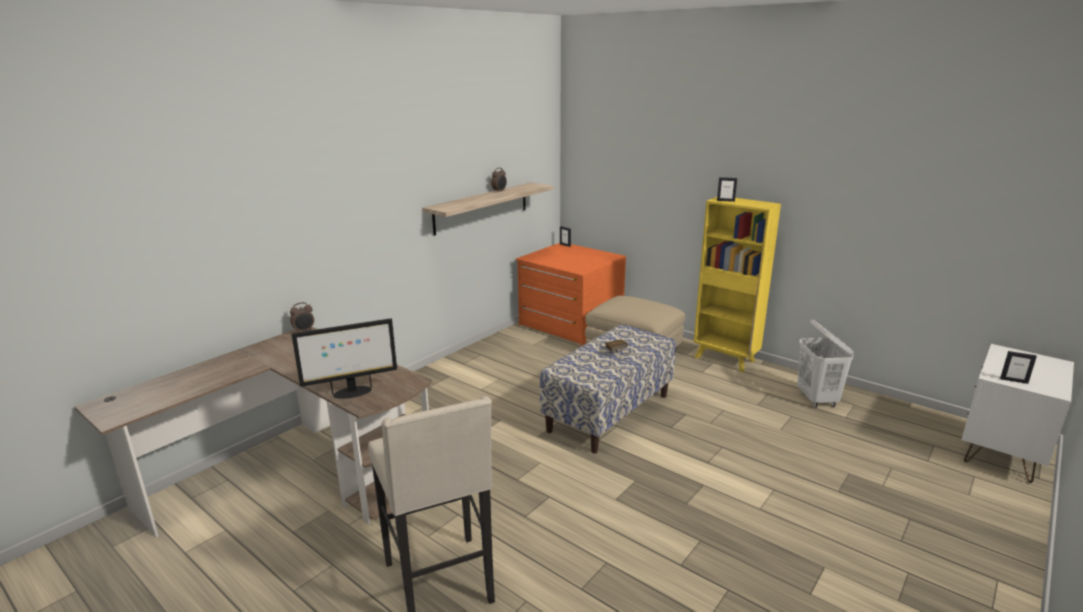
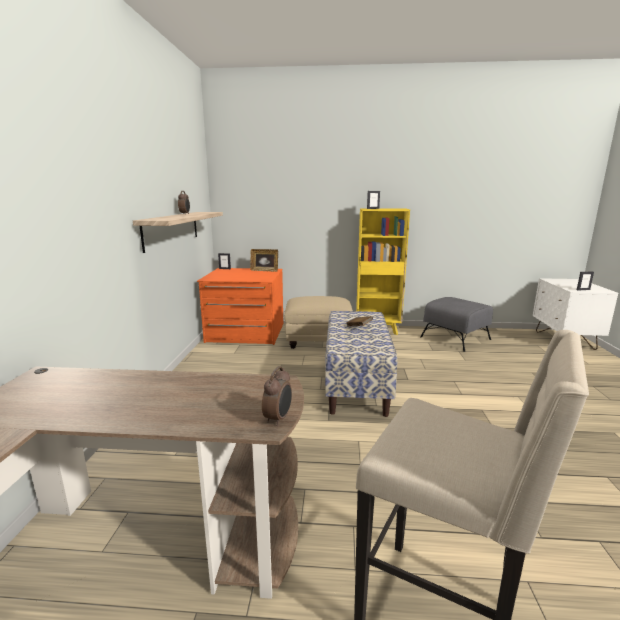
camera: 35 degrees left, 5 degrees down
alarm clock [290,302,314,332] -> alarm clock moved to [262,366,292,426]
monitor [291,318,397,399] -> none
white laundry basket [797,319,854,408] -> grey ottoman [420,297,493,352]
none -> picture frame [250,249,278,272]

